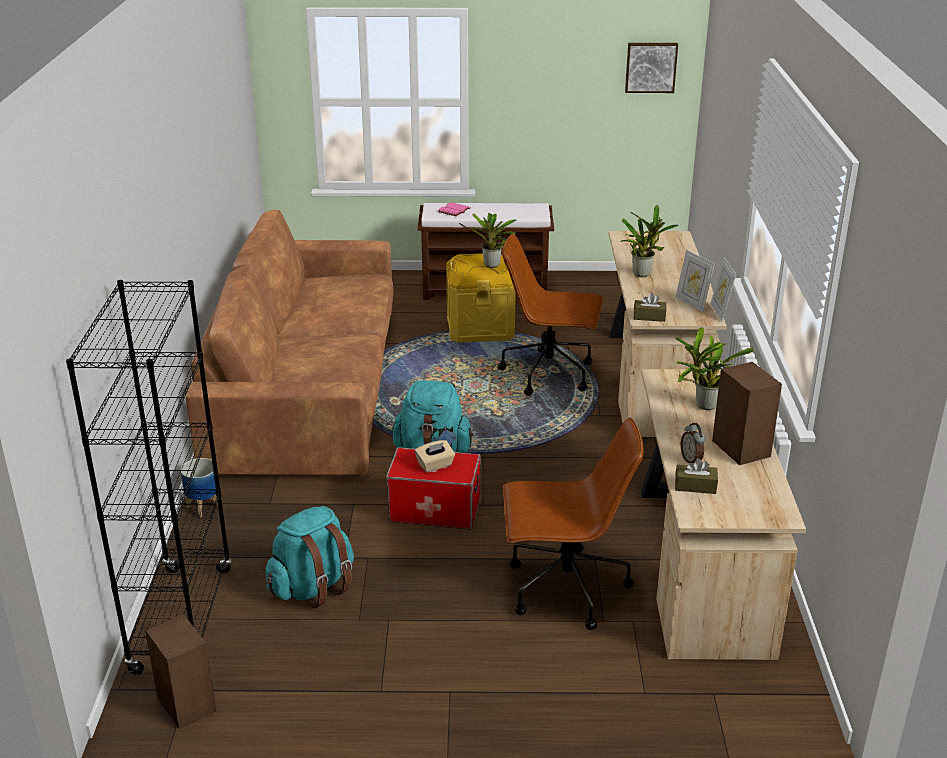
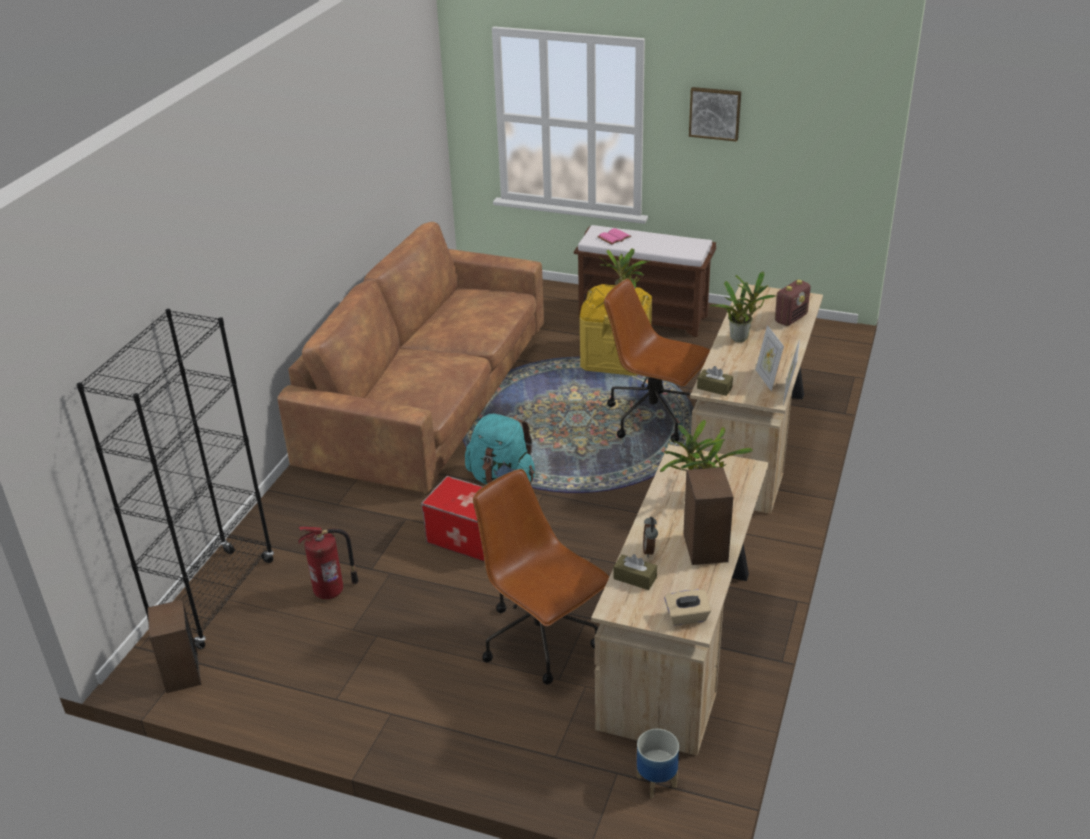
camera: 20 degrees right, 5 degrees up
planter [181,458,218,517] -> planter moved to [637,729,679,798]
turquoise backpack [266,506,354,608] -> fire extinguisher [298,526,359,599]
beige tissue box [415,440,455,472] -> beige tissue box moved to [664,589,711,626]
brown office chair [503,417,644,630] -> brown office chair turned 150 degrees counterclockwise [473,469,610,684]
picture [625,43,678,93] -> picture moved to [689,87,741,142]
none -> radio [775,280,811,326]

